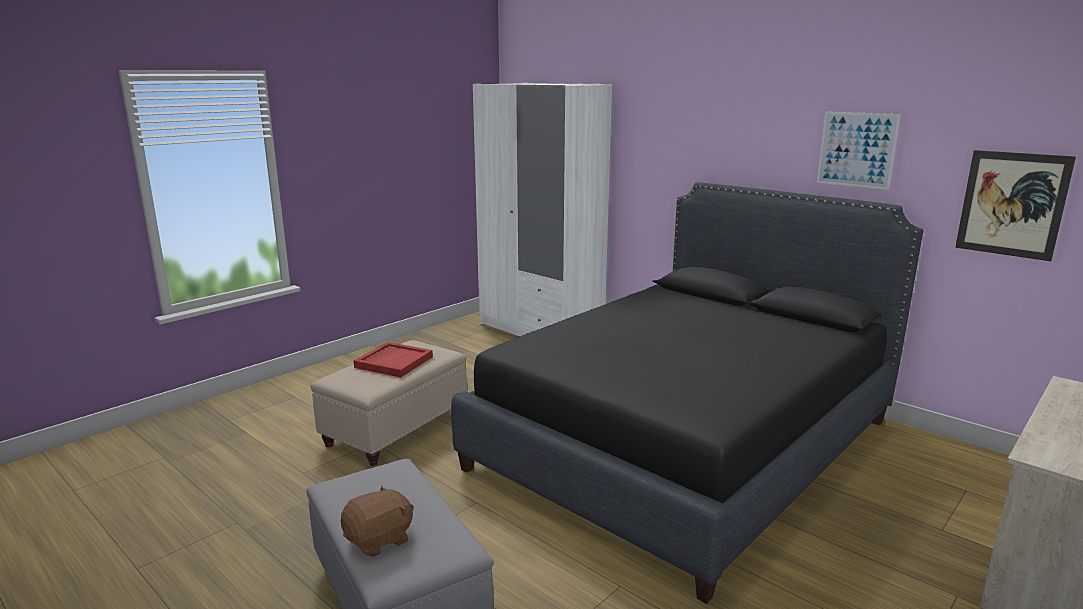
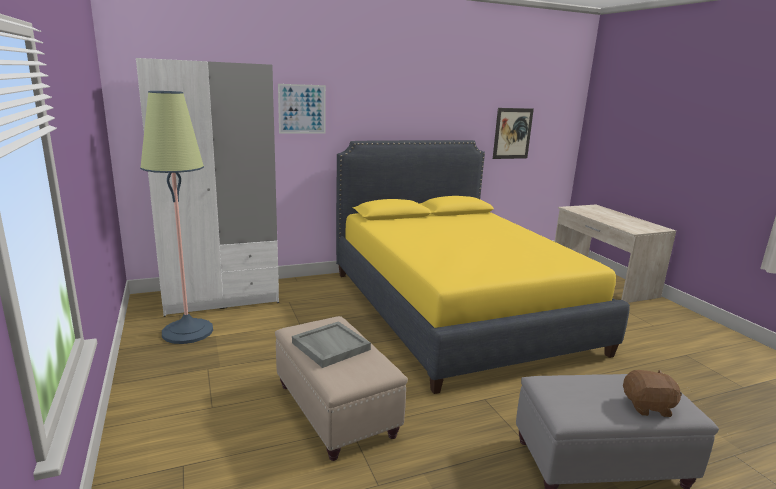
camera: 65 degrees left, 0 degrees up
brown plush toy [341,485,414,557] -> brown plush toy turned 105 degrees clockwise [623,369,682,417]
red tray [354,342,433,378] -> grey tray [292,321,371,368]
black bed [451,182,923,604] -> yellow bed [336,140,630,394]
picture [817,111,901,190] -> picture moved to [278,84,326,133]
none -> floor lamp [140,91,213,344]

